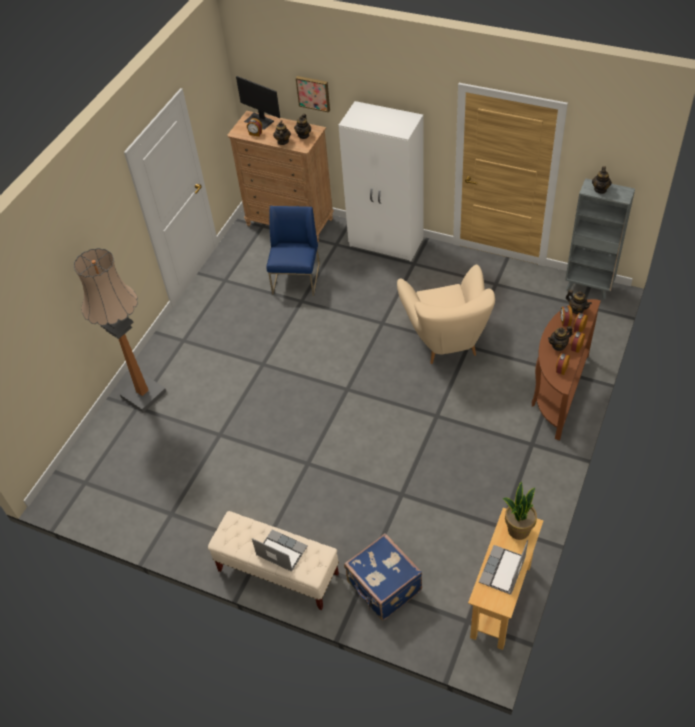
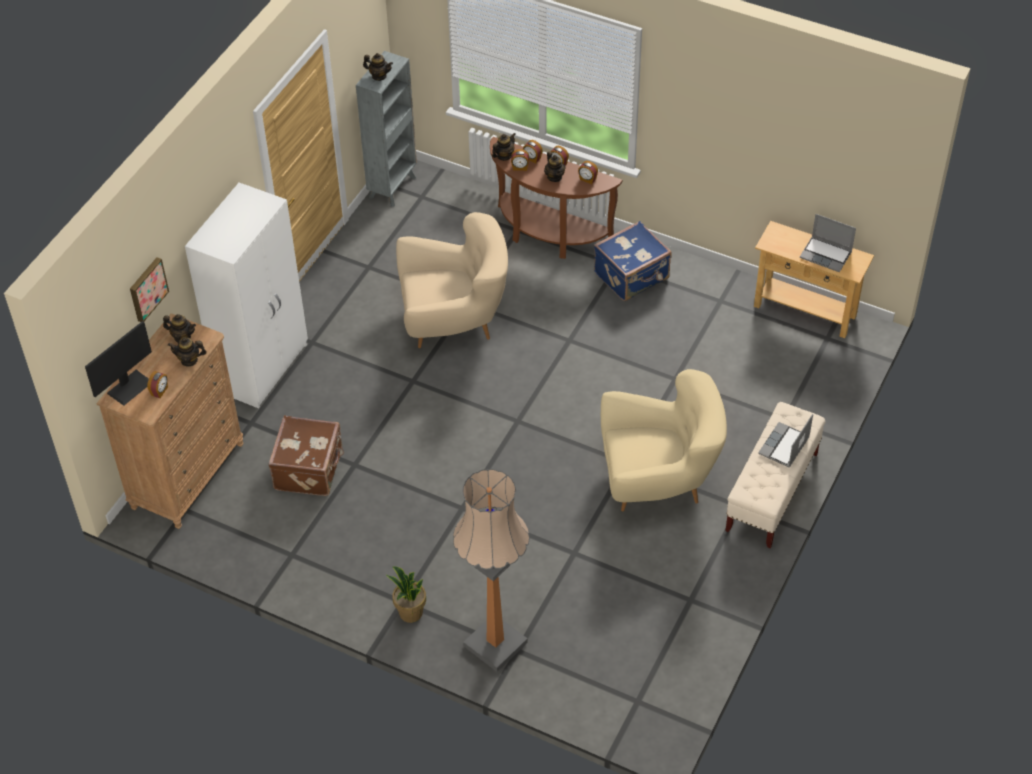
camera: 90 degrees left, 0 degrees up
blue chair [266,206,320,296] -> brown suitcase [268,416,344,496]
blue suitcase [344,533,422,620] -> blue suitcase moved to [594,221,672,301]
potted plant [502,481,537,540] -> potted plant moved to [386,566,426,623]
none -> beige armchair [601,369,727,511]

